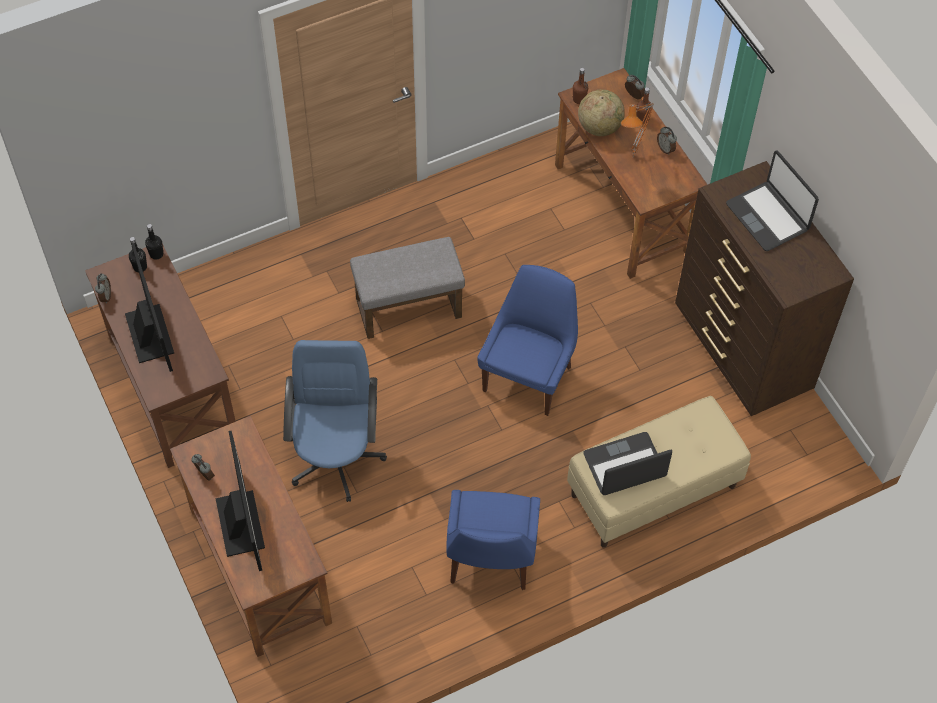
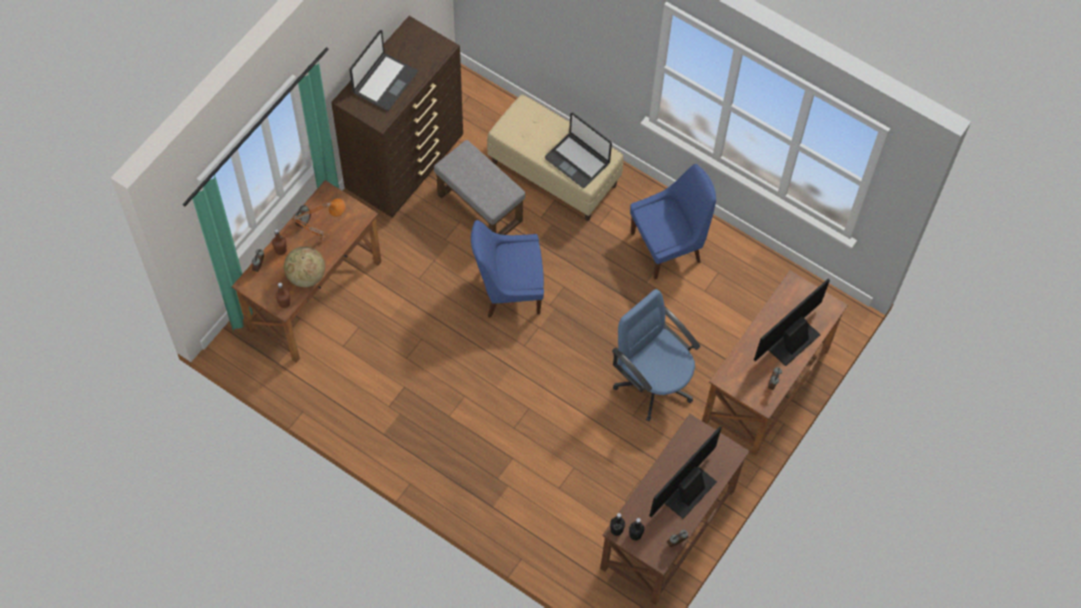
camera: 120 degrees left, 5 degrees up
blue office chair [283,340,387,502] -> blue office chair turned 75 degrees clockwise [612,289,700,421]
grey ottoman [350,237,465,339] -> grey ottoman moved to [434,140,525,235]

